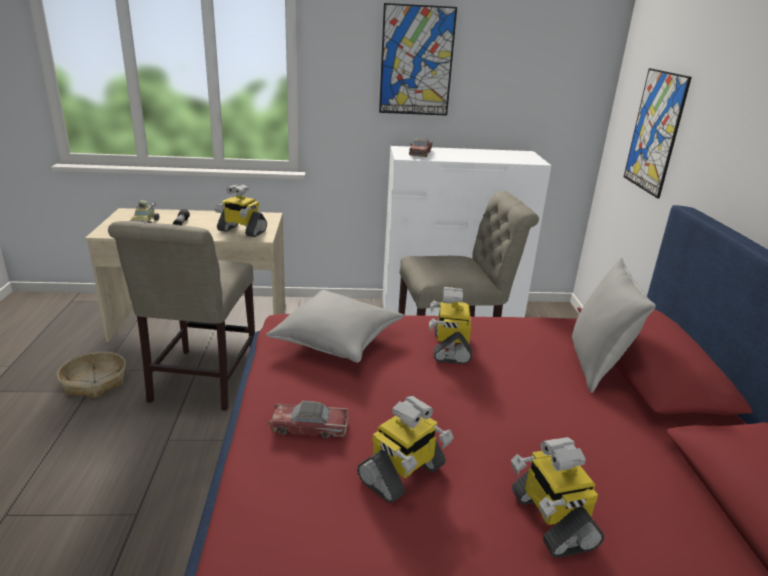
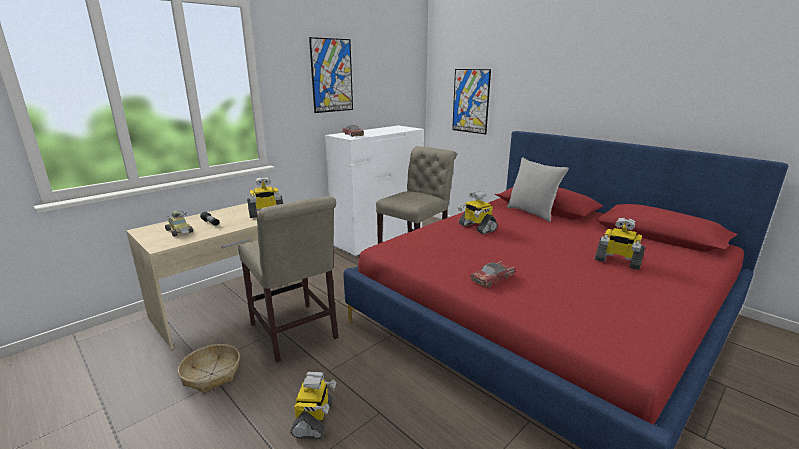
camera: 40 degrees left, 5 degrees down
grey pillow [266,290,404,363] -> none
toy robot [357,396,454,503] -> toy robot moved to [291,372,336,439]

